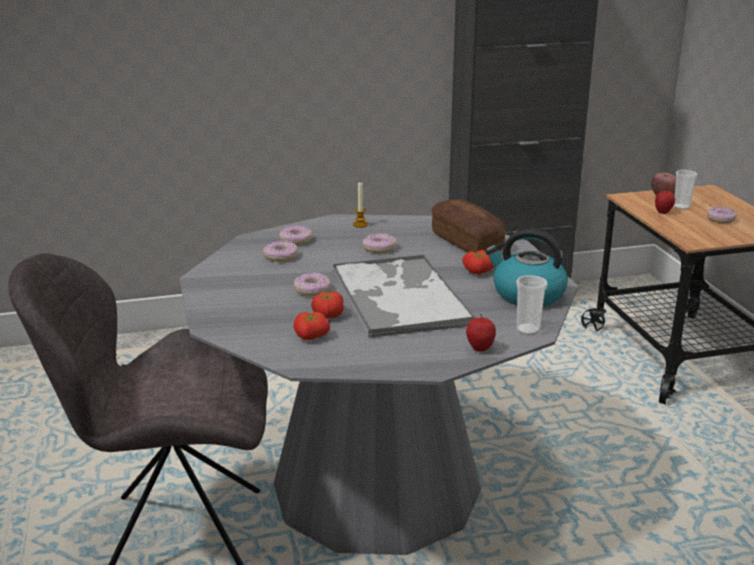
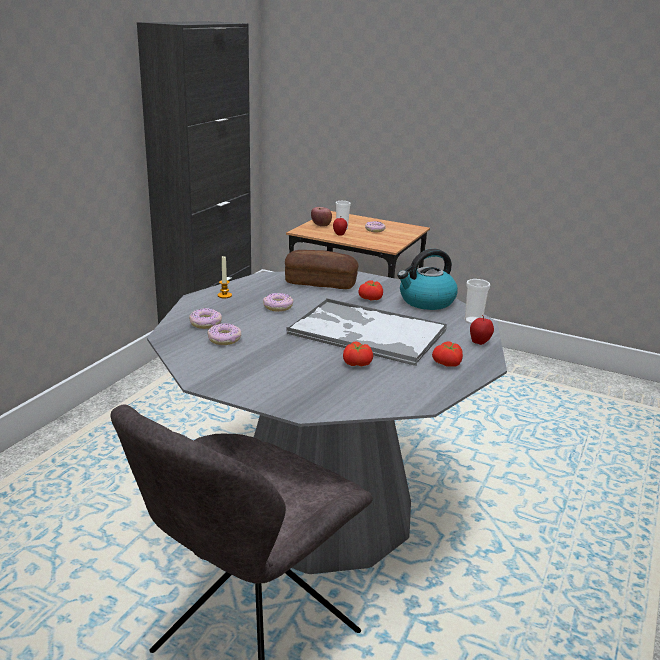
camera: 50 degrees left, 0 degrees up
tomato [293,312,330,340] -> tomato moved to [432,341,463,367]
donut [294,272,331,296] -> none

